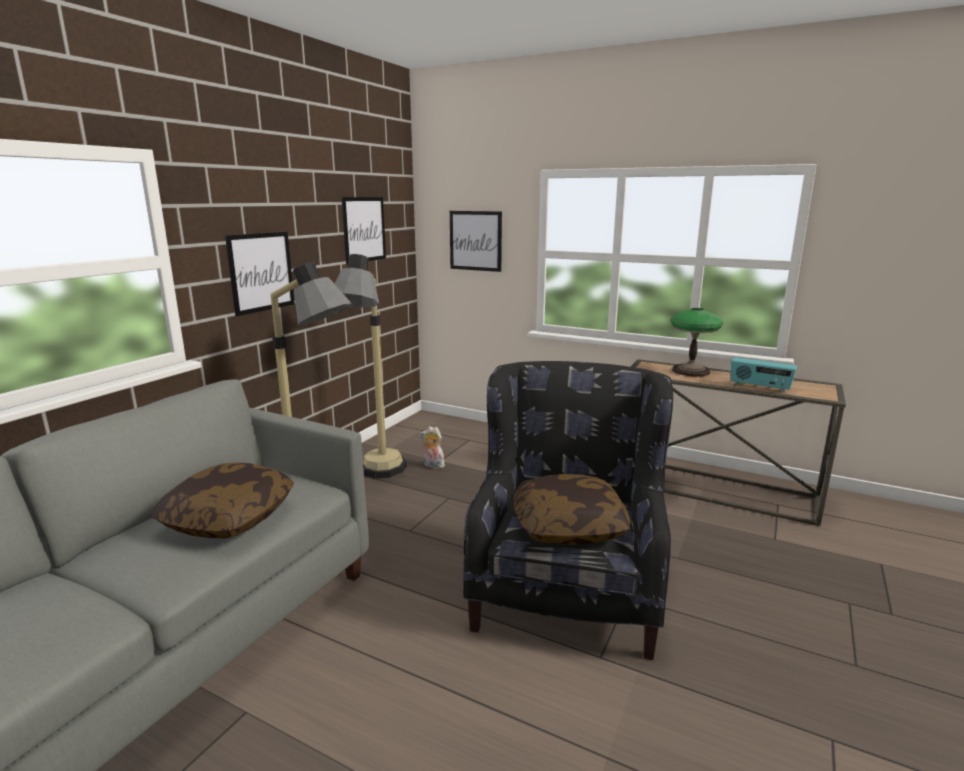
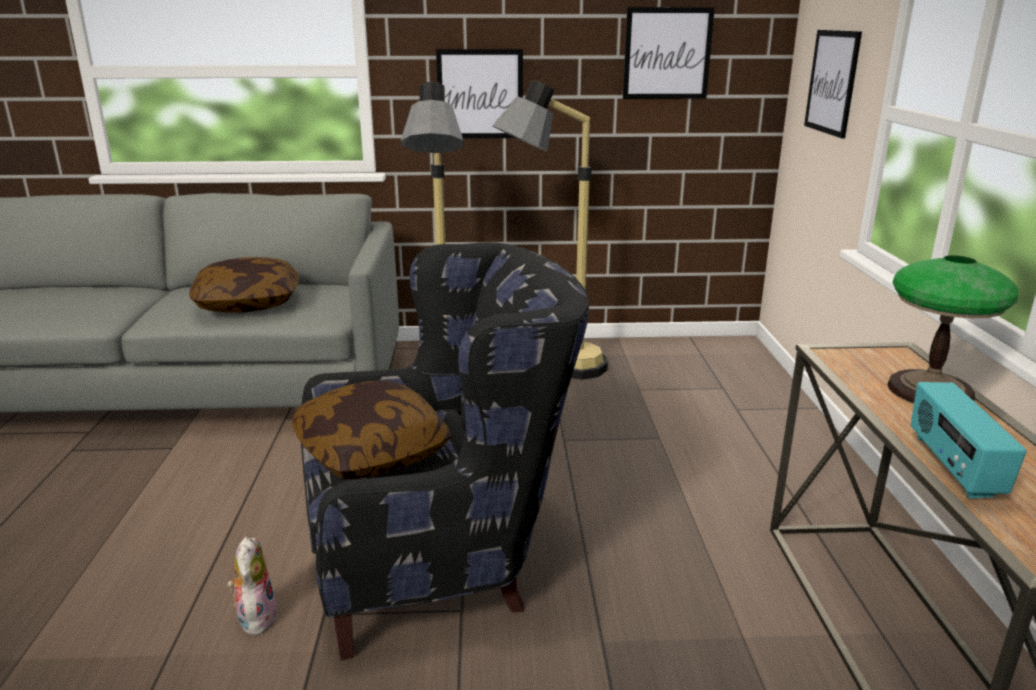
camera: 60 degrees right, 5 degrees up
plush toy [420,426,445,469] -> plush toy moved to [227,537,278,635]

